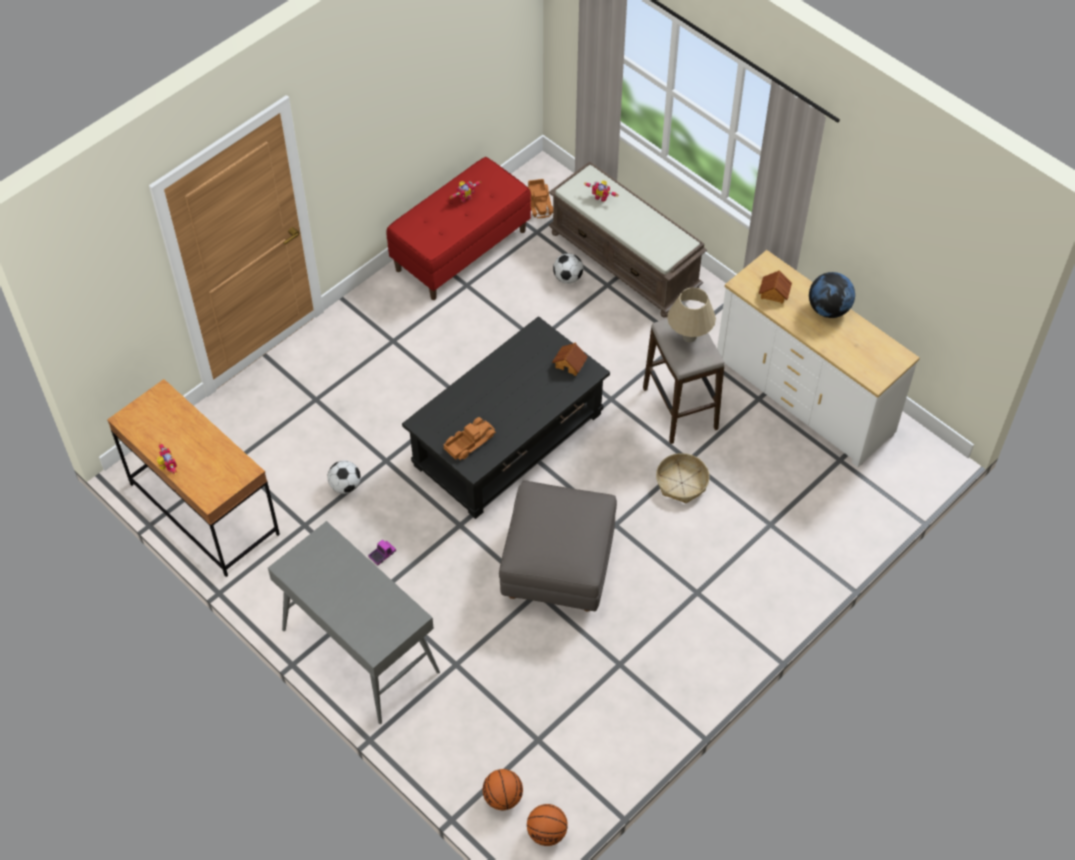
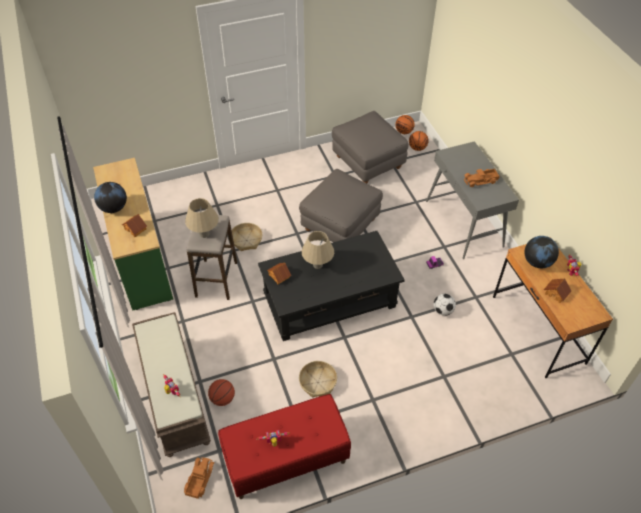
camera: 155 degrees left, 5 degrees down
toy truck [444,417,496,460] -> toy truck moved to [464,169,500,187]
football [553,253,583,284] -> basketball [208,379,235,406]
white dresser [717,250,920,467] -> green dresser [93,158,173,311]
none -> basket [299,361,337,397]
none -> beige table lamp [302,231,334,269]
none -> grey ottoman [332,111,408,184]
none -> globe [525,236,559,268]
none -> toy house [544,278,571,303]

